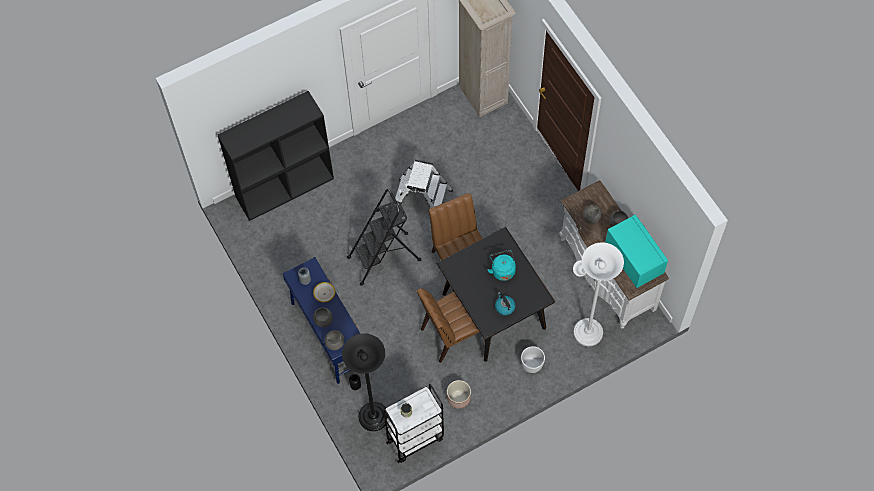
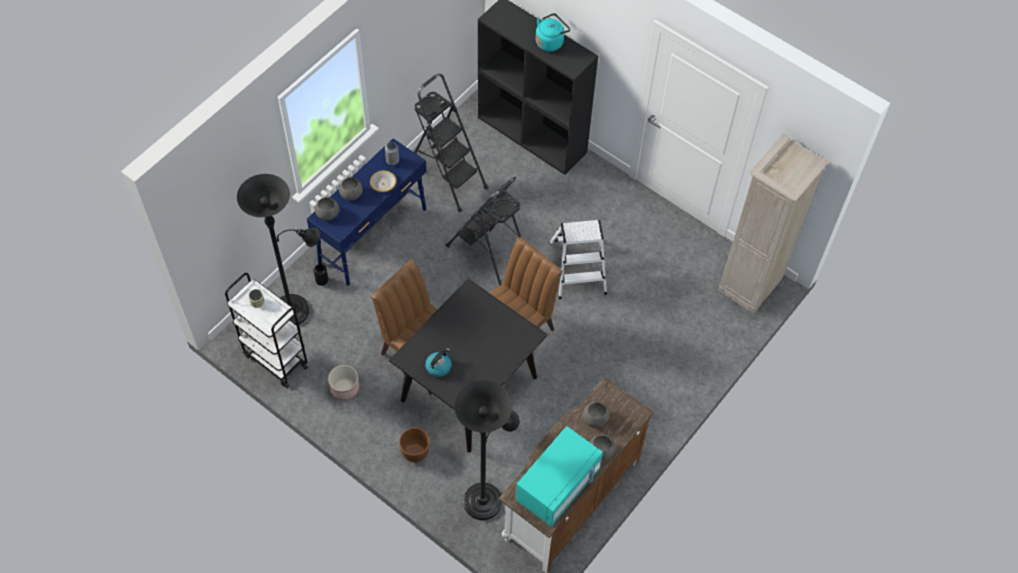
camera: 65 degrees right, 5 degrees down
turquoise kettle [487,250,516,281] -> turquoise kettle moved to [536,13,570,52]
white planter [521,346,545,373] -> brown planter [399,428,430,462]
white floor lamp [573,242,624,346] -> black floor lamp [455,380,520,520]
none -> step ladder [414,74,489,212]

